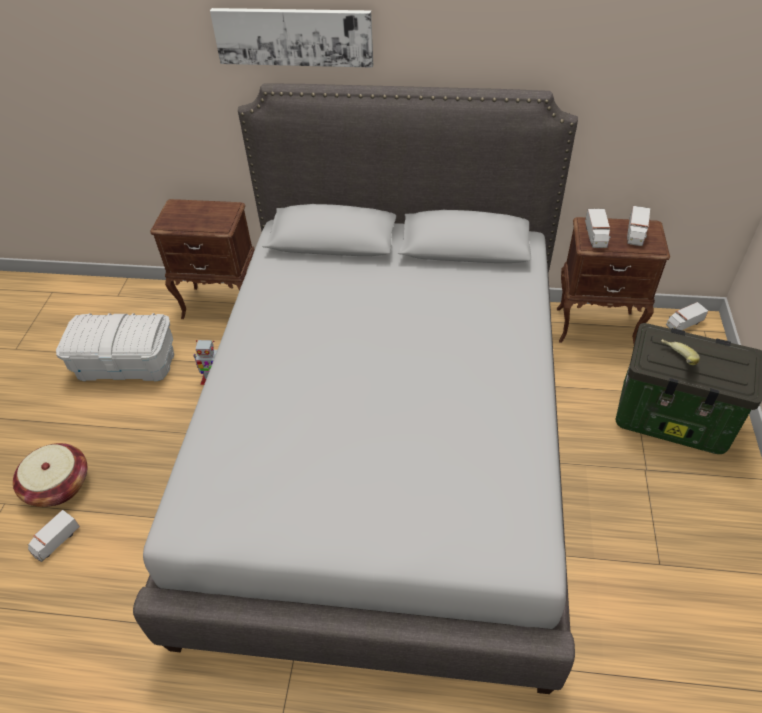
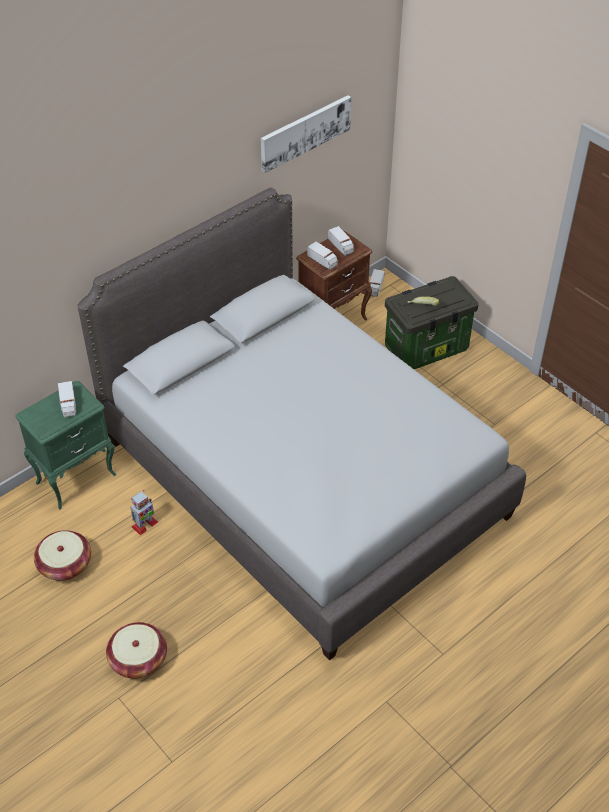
camera: 50 degrees left, 0 degrees up
toy truck [28,510,80,562] -> toy truck moved to [58,381,76,417]
white storage box [56,313,174,381] -> basket [34,530,91,581]
brown nightstand [150,199,255,319] -> green nightstand [15,381,116,510]
picture [210,8,373,68] -> picture moved to [261,95,351,173]

